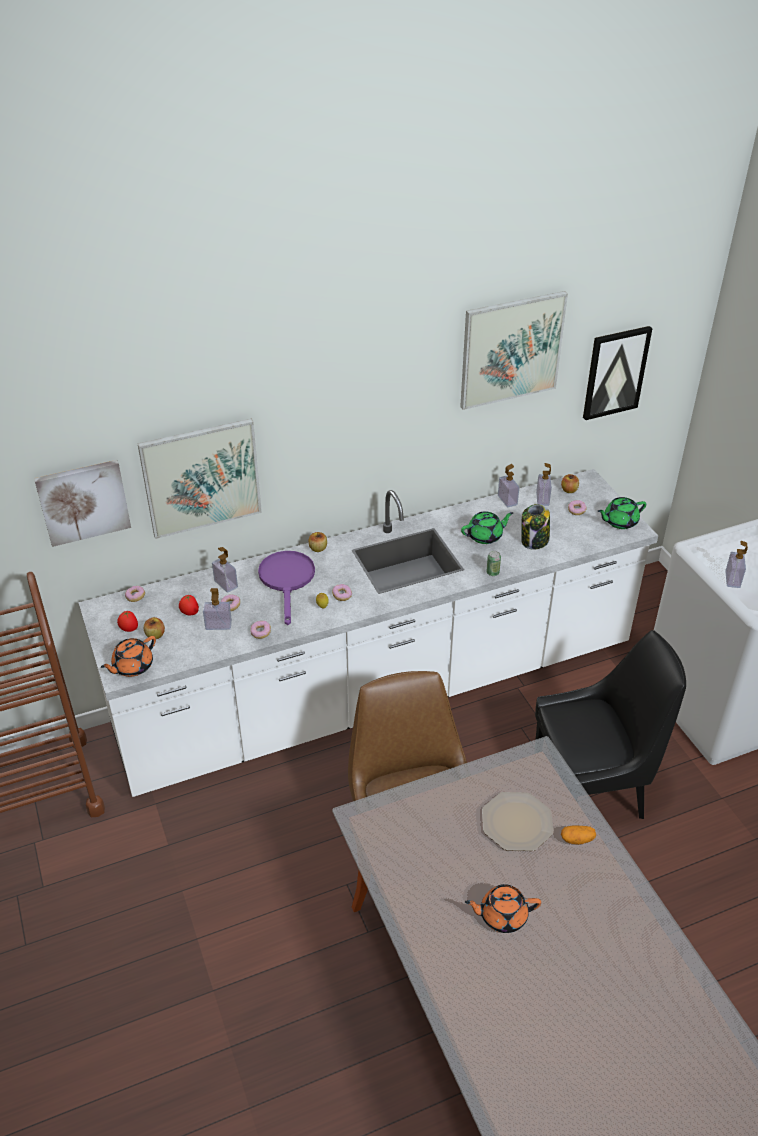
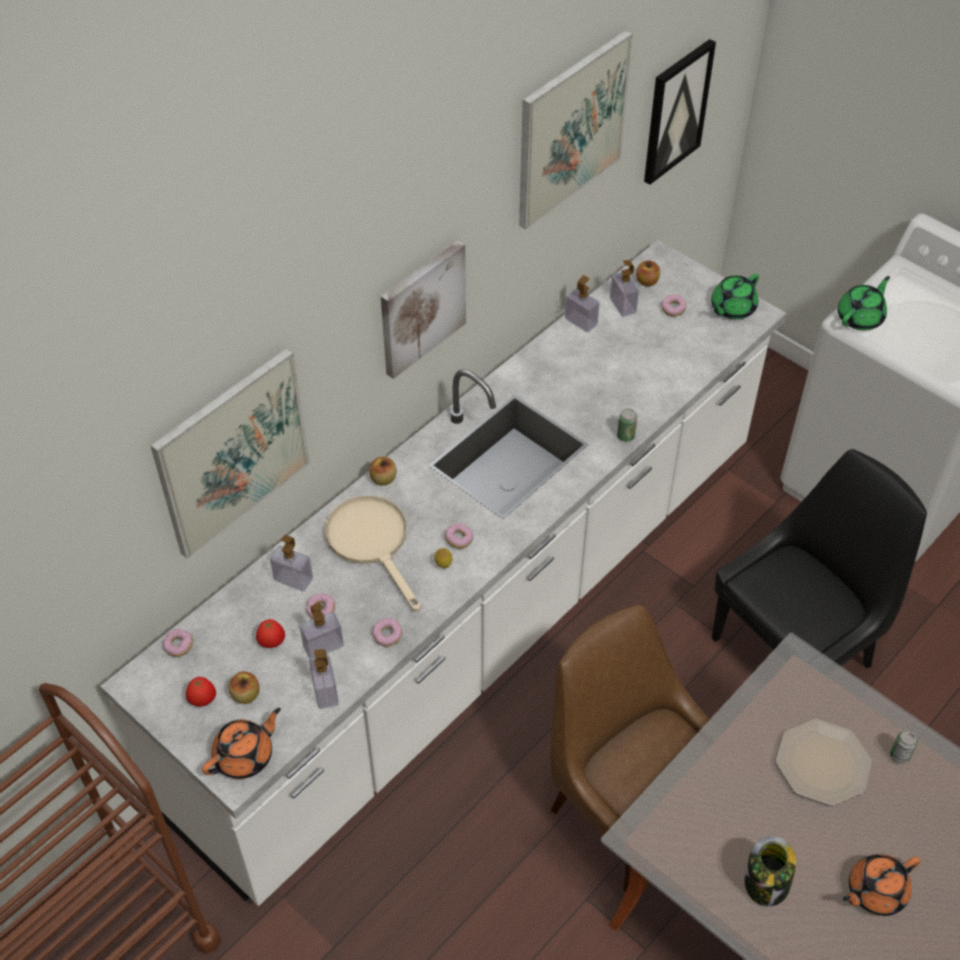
camera: 25 degrees left, 10 degrees up
picture [34,460,131,547] -> picture moved to [381,241,466,379]
orange teapot [101,636,156,677] -> orange teapot turned 150 degrees counterclockwise [202,708,281,779]
purple frying pan [258,551,315,625] -> beige frying pan [325,495,421,612]
green teapot [461,511,513,544] -> green teapot moved to [838,276,890,330]
jar [521,504,550,550] -> jar moved to [745,836,796,907]
potato [561,825,596,845] -> can [890,730,918,764]
soap dispenser [725,541,748,588] -> soap dispenser moved to [309,649,338,709]

